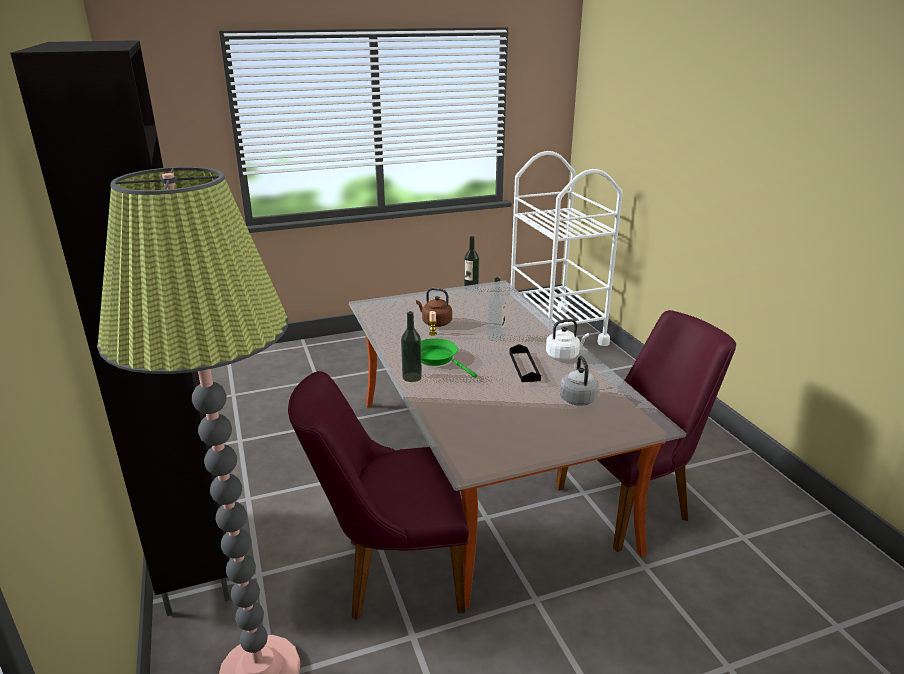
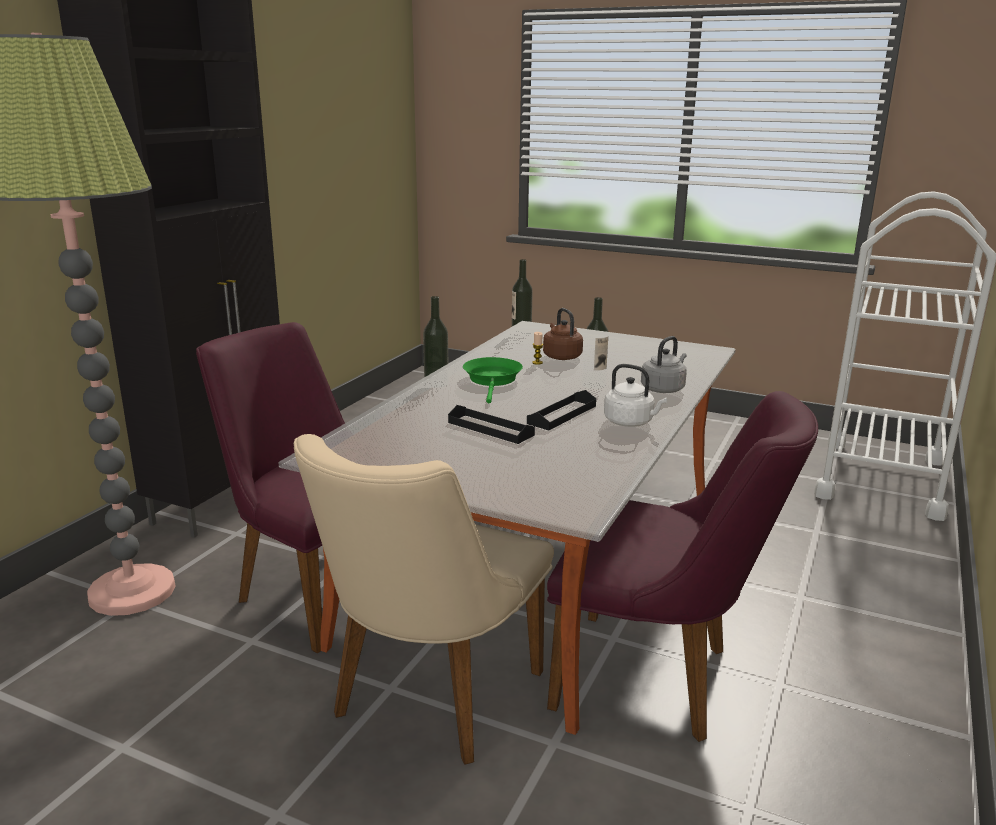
camera: 45 degrees right, 5 degrees down
bottle [464,236,479,292] -> bottle moved to [512,259,533,336]
grey kettle [560,356,599,406] -> grey kettle moved to [641,336,687,393]
none -> beige chair [294,434,554,765]
none -> black tray [448,405,535,444]

